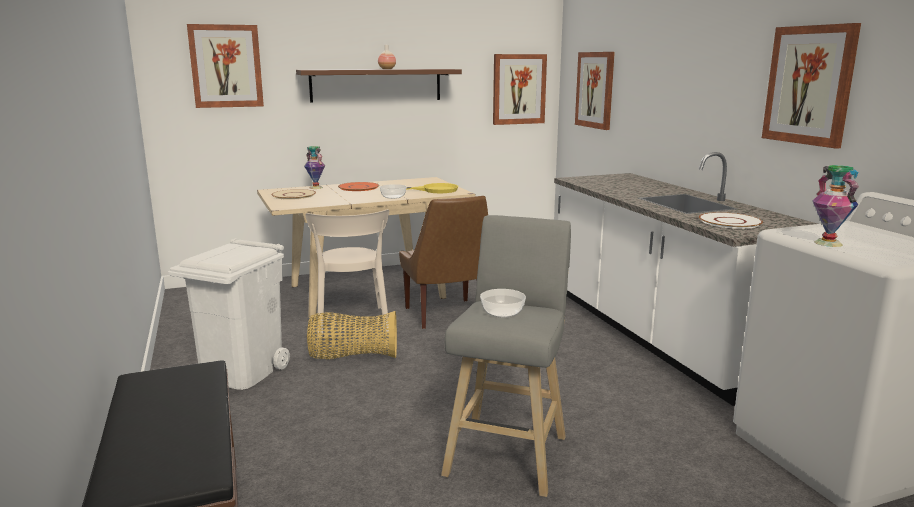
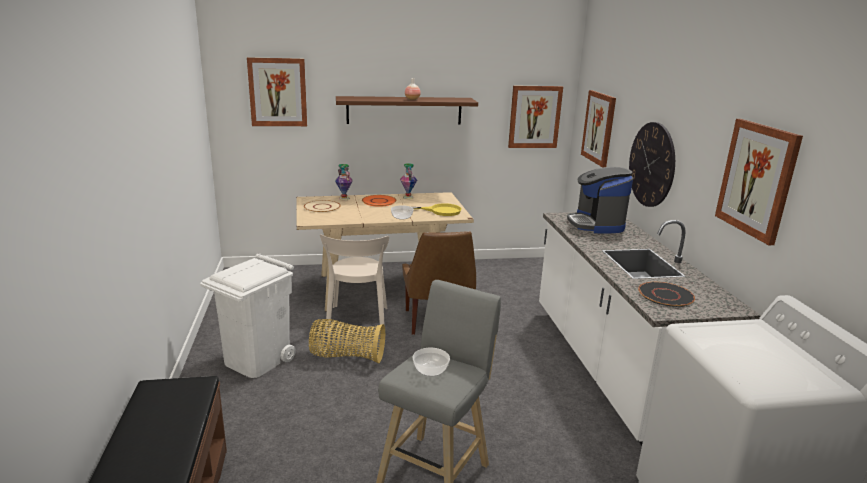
camera: 10 degrees right, 5 degrees up
white plate [699,212,763,229] -> black plate [638,282,695,307]
vase [812,165,859,247] -> vase moved to [400,163,417,199]
none -> coffee machine [567,167,633,233]
none -> wall clock [629,122,675,207]

